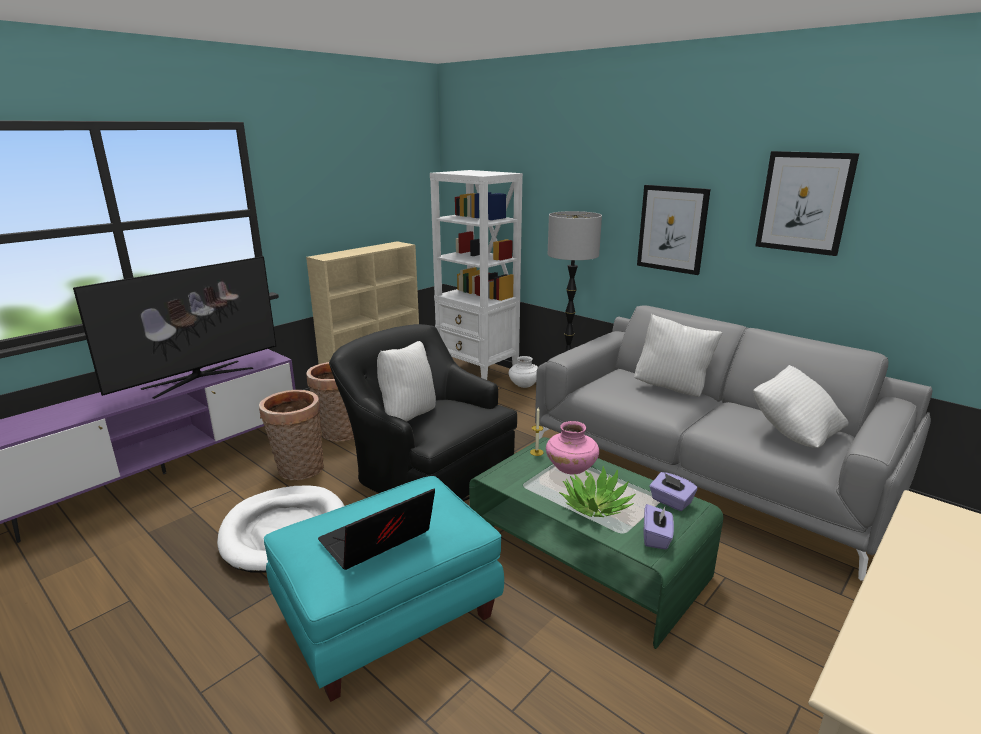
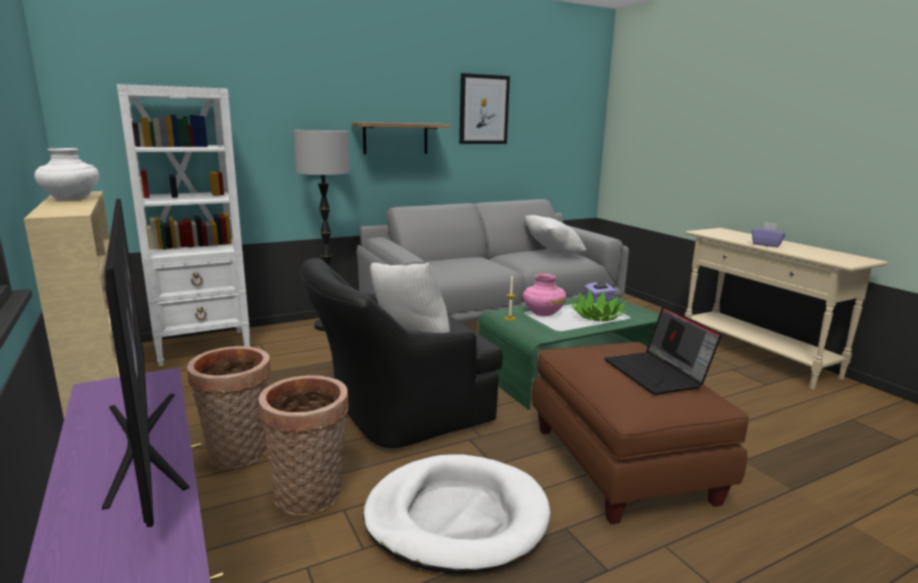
camera: 70 degrees left, 5 degrees down
turquoise ottoman [264,476,504,702] -> brown ottoman [532,342,749,524]
white vase [509,356,538,388] -> white vase moved to [34,148,99,200]
white pillow [634,314,722,397] -> none
picture [637,185,711,275] -> shelf [352,122,450,154]
purple tissue box [644,504,674,550] -> purple tissue box moved to [752,222,785,247]

